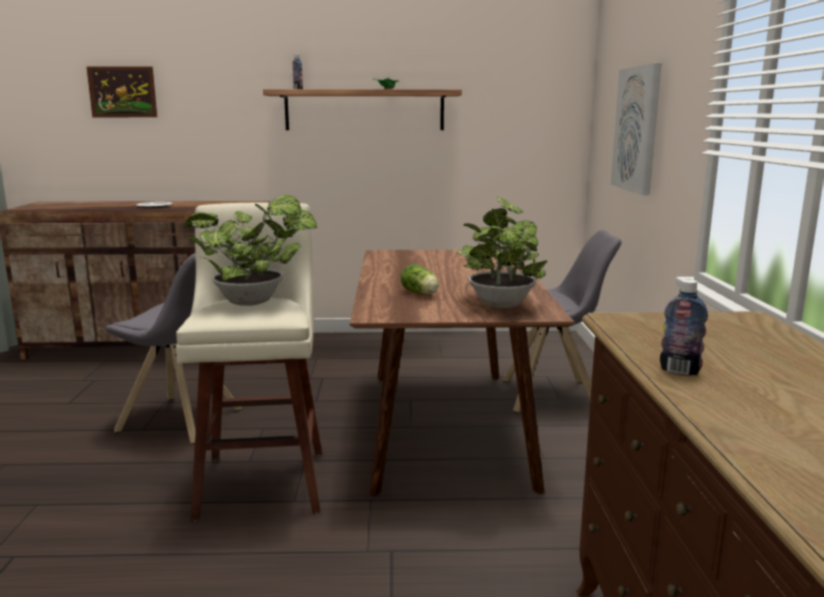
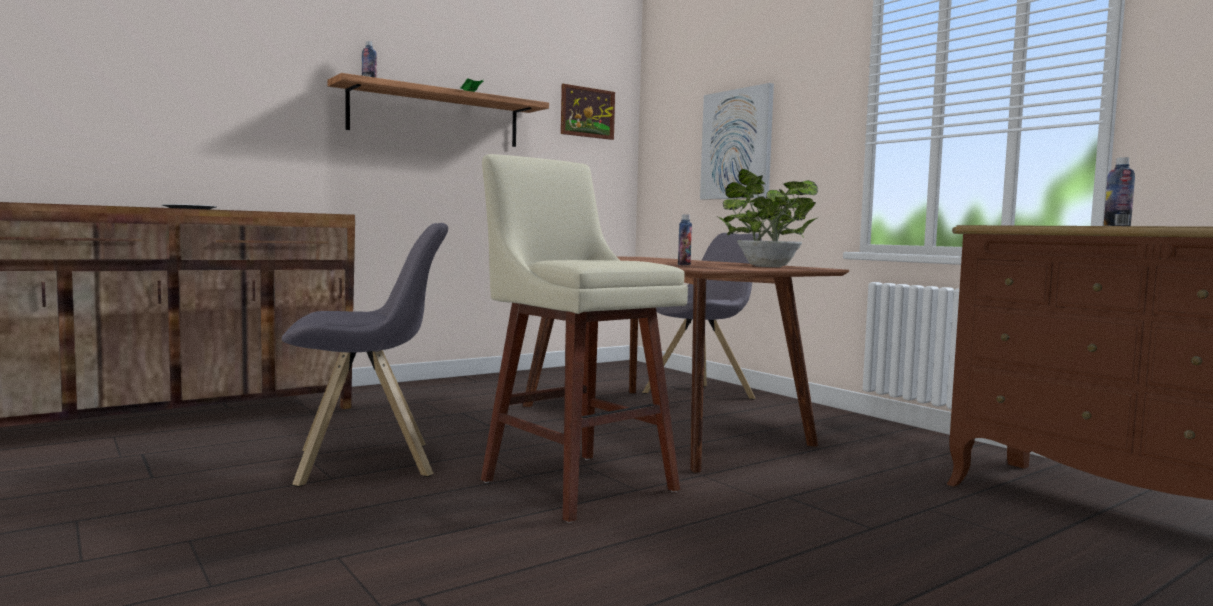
camera: 35 degrees left, 10 degrees down
picture [86,66,157,117] -> picture moved to [561,84,615,140]
potted plant [184,195,317,306] -> none
lettuce [401,264,439,295] -> bottle [678,214,692,265]

